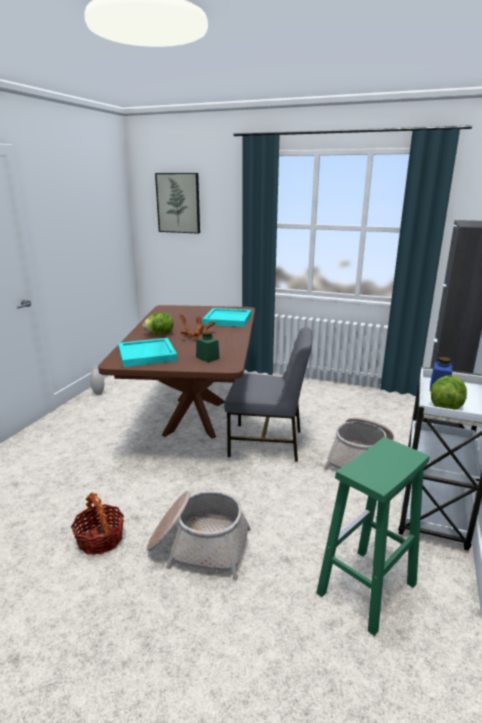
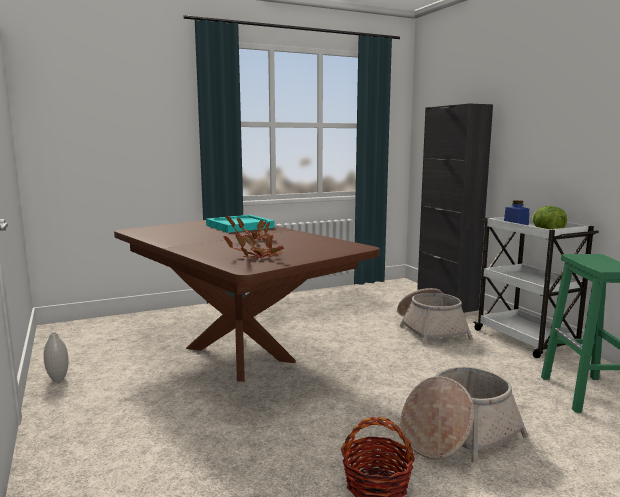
camera: 45 degrees left, 10 degrees down
turquoise tray [118,338,177,367] -> potted plant [223,234,284,258]
lettuce [143,313,173,335] -> none
picture [155,173,200,234] -> none
green jar [196,331,220,363] -> none
grey chair [224,327,313,462] -> none

